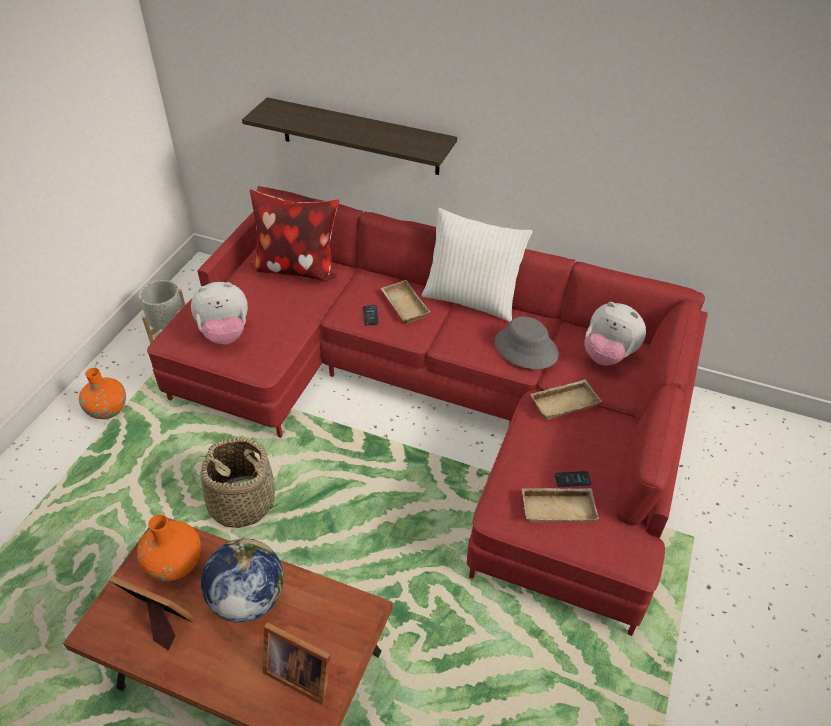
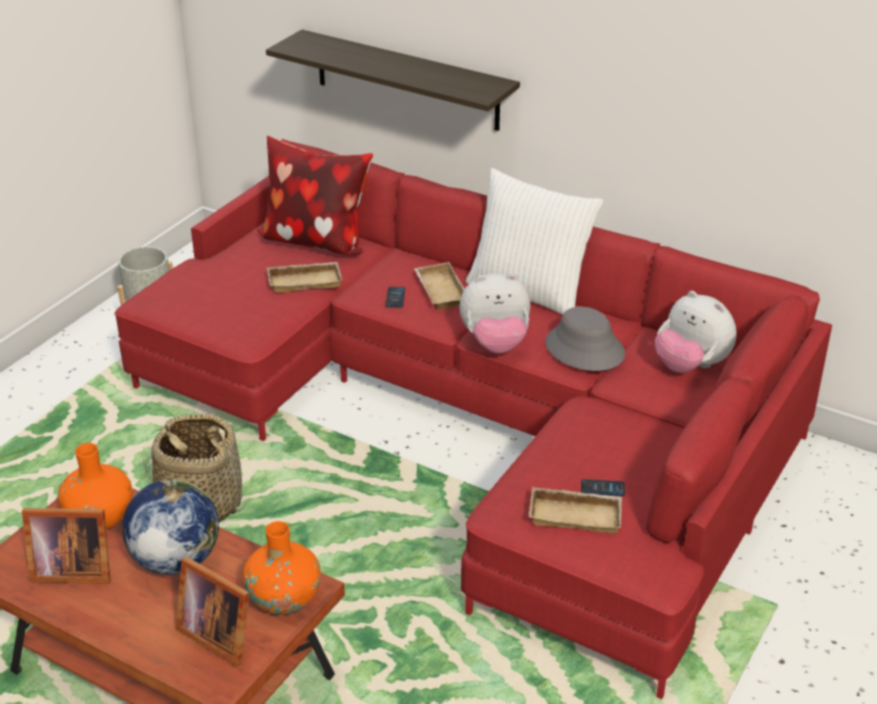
camera: 10 degrees right, 10 degrees down
orange vase [79,368,126,419] -> orange vase moved to [243,521,321,615]
picture frame [109,575,195,650] -> picture frame turned 150 degrees clockwise [22,508,111,584]
plush toy [191,282,248,345] -> plush toy moved to [460,273,530,353]
beige tray [530,380,602,420] -> beige tray moved to [267,262,343,293]

